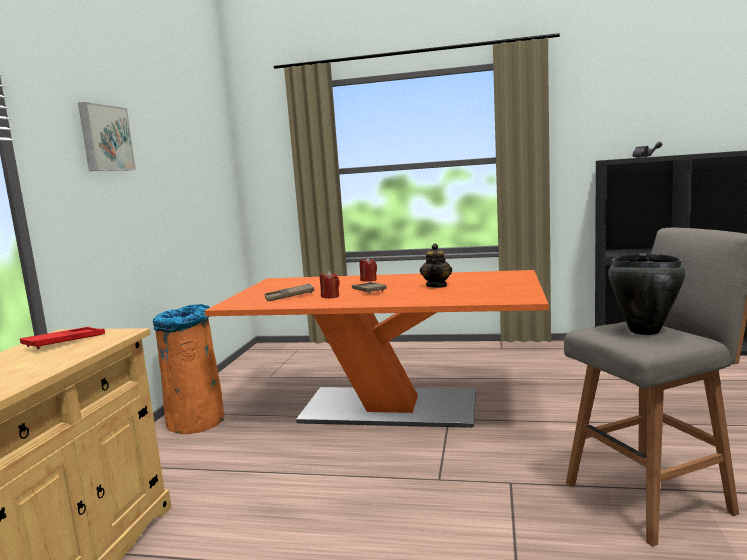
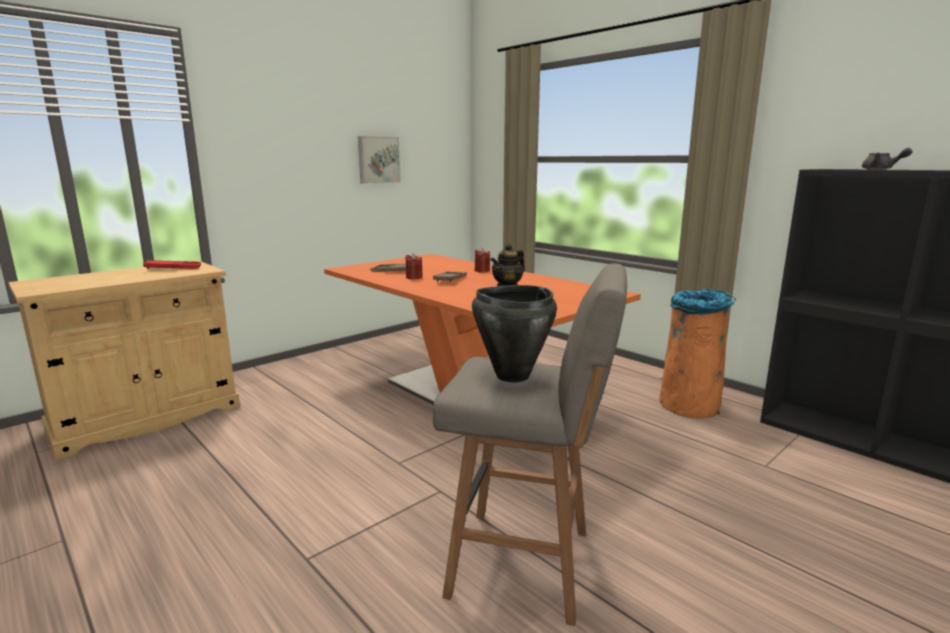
camera: 35 degrees right, 5 degrees up
picture [78,102,136,171] -> picture moved to [358,136,401,184]
orange trash can [153,304,224,434] -> orange trash can moved to [659,289,736,419]

